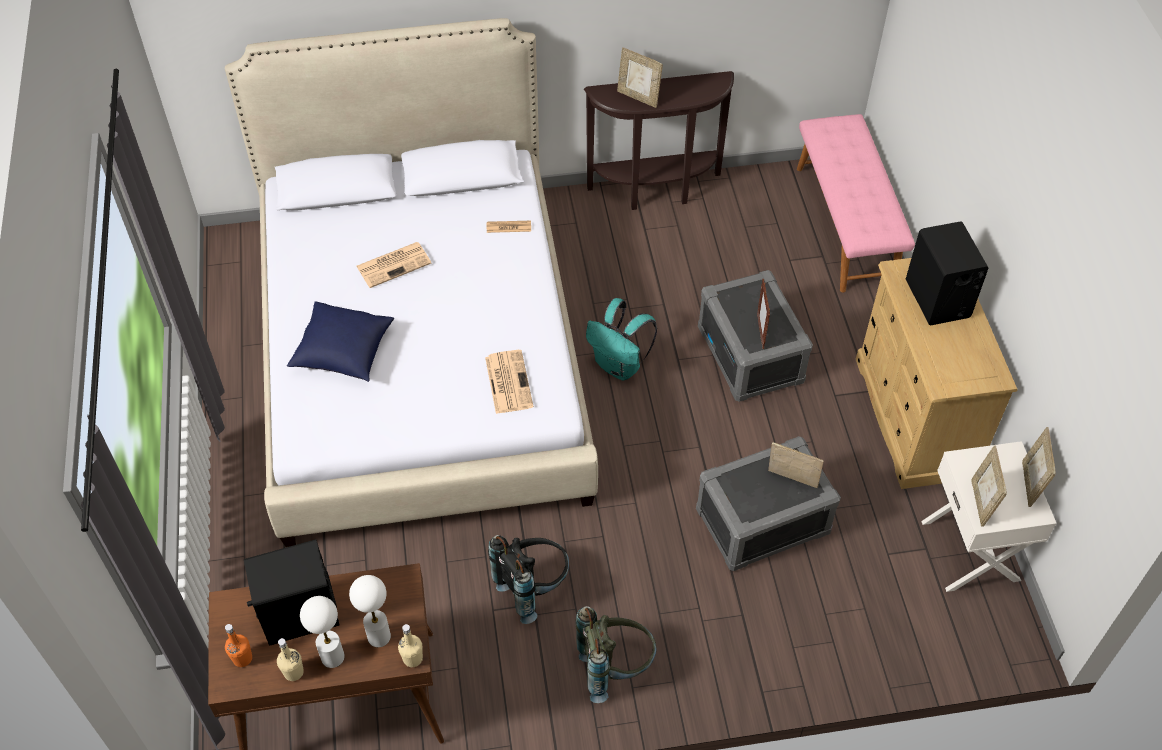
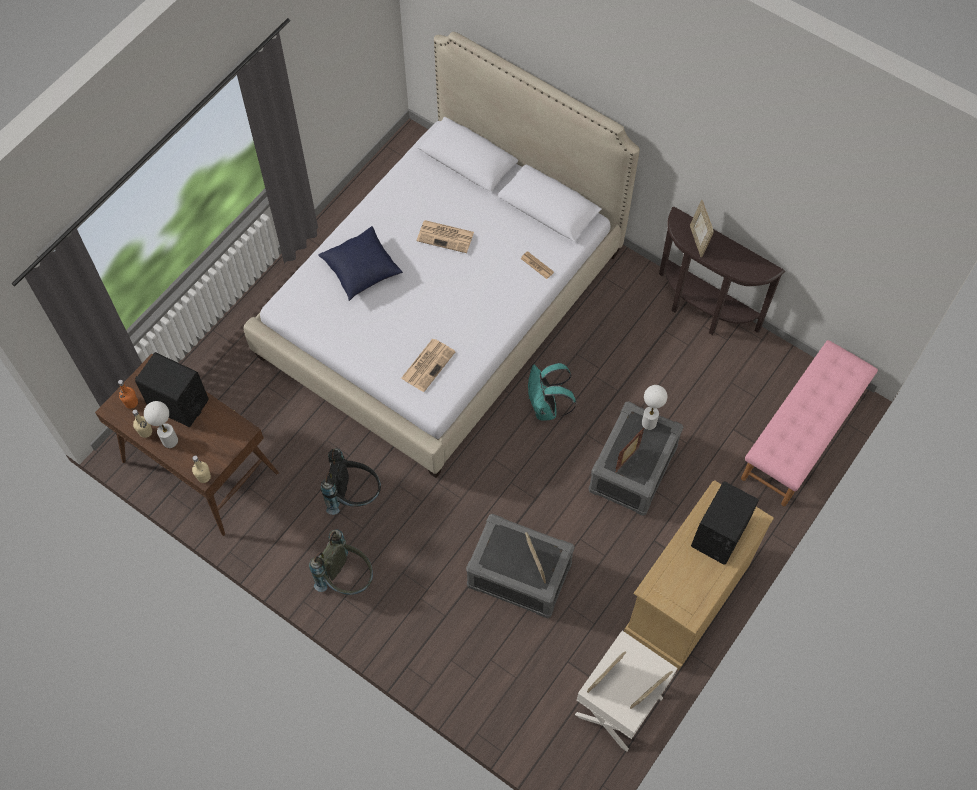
camera: 45 degrees right, 10 degrees up
white table lamp [349,575,391,647] -> white table lamp moved to [642,385,667,430]

